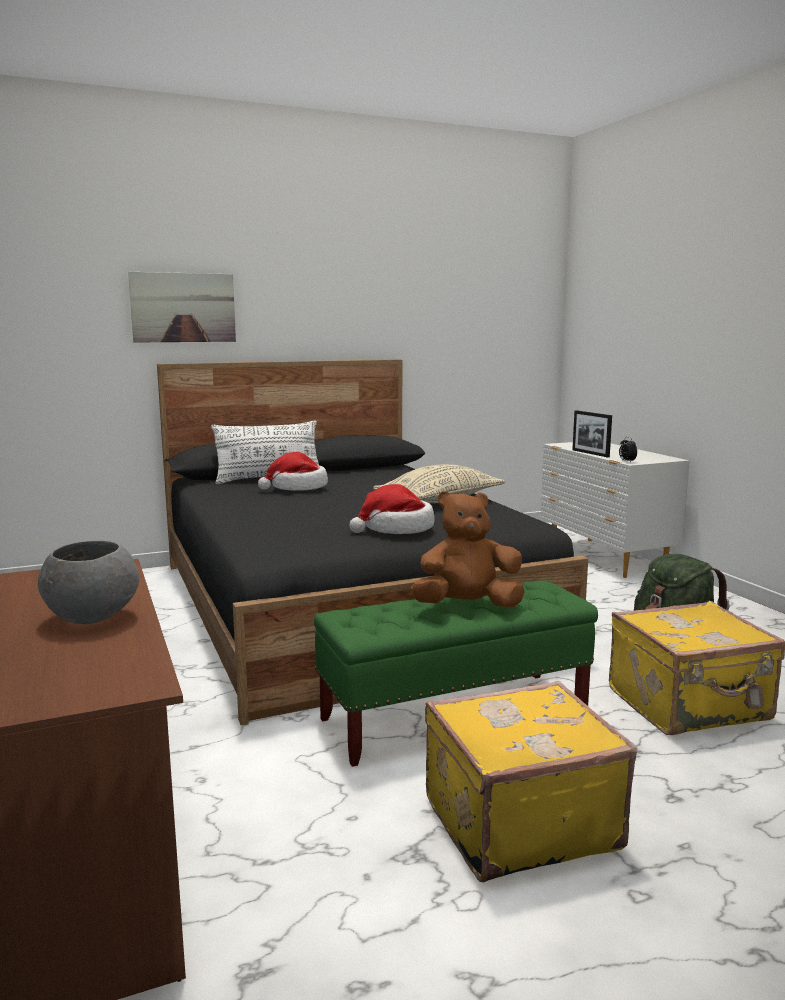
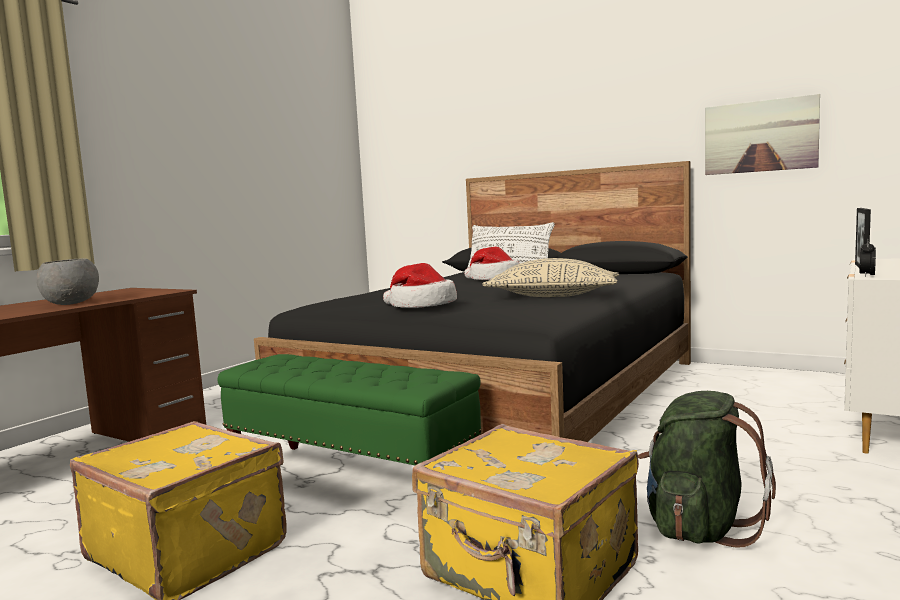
camera: 55 degrees right, 5 degrees down
picture [128,272,236,343] -> picture moved to [705,94,820,175]
brown plush toy [411,491,525,607] -> none

